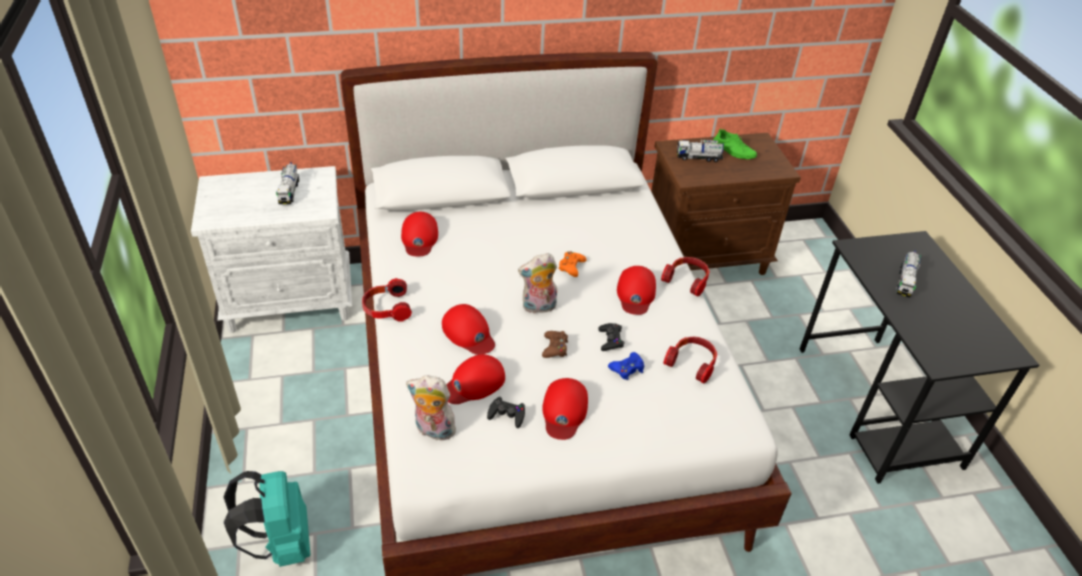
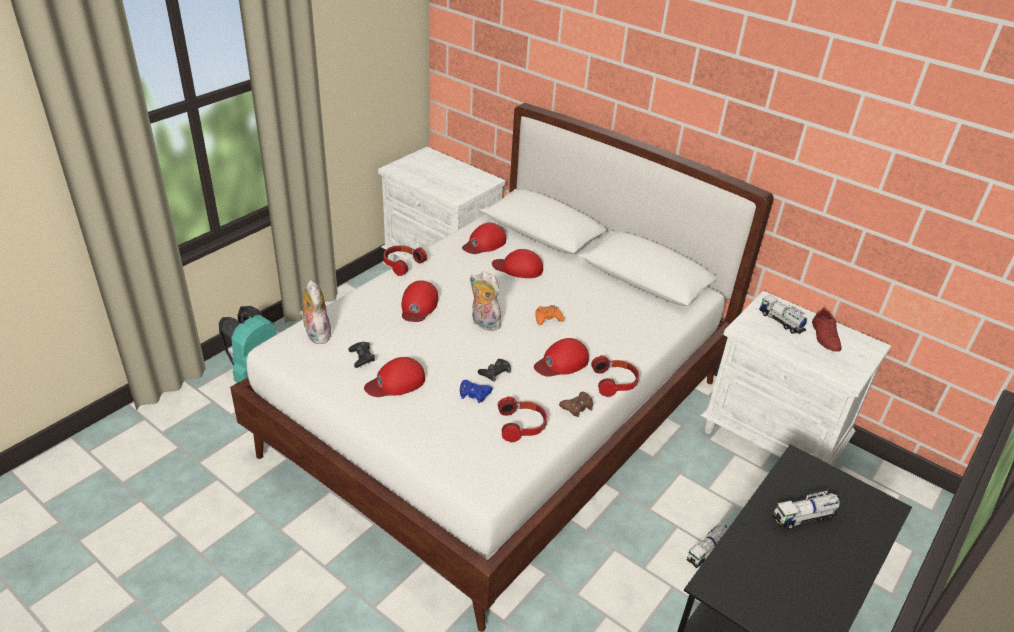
camera: 50 degrees right, 5 degrees down
toy truck [276,162,299,204] -> toy truck moved to [687,525,727,568]
red cap [446,354,505,404] -> red cap moved to [492,249,543,278]
brown game controller [542,331,568,358] -> brown game controller moved to [559,392,593,417]
brown nightstand [651,133,801,275] -> white nightstand [701,291,891,466]
green shoe [713,129,757,159] -> red shoe [812,308,842,352]

